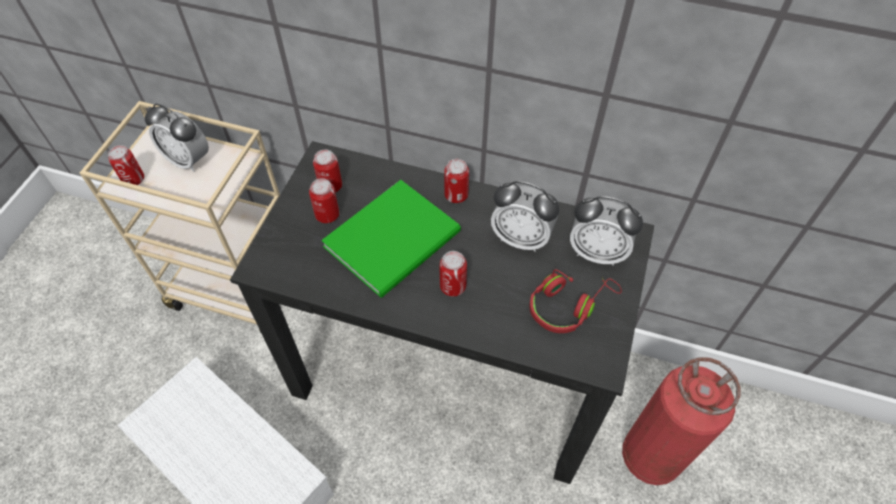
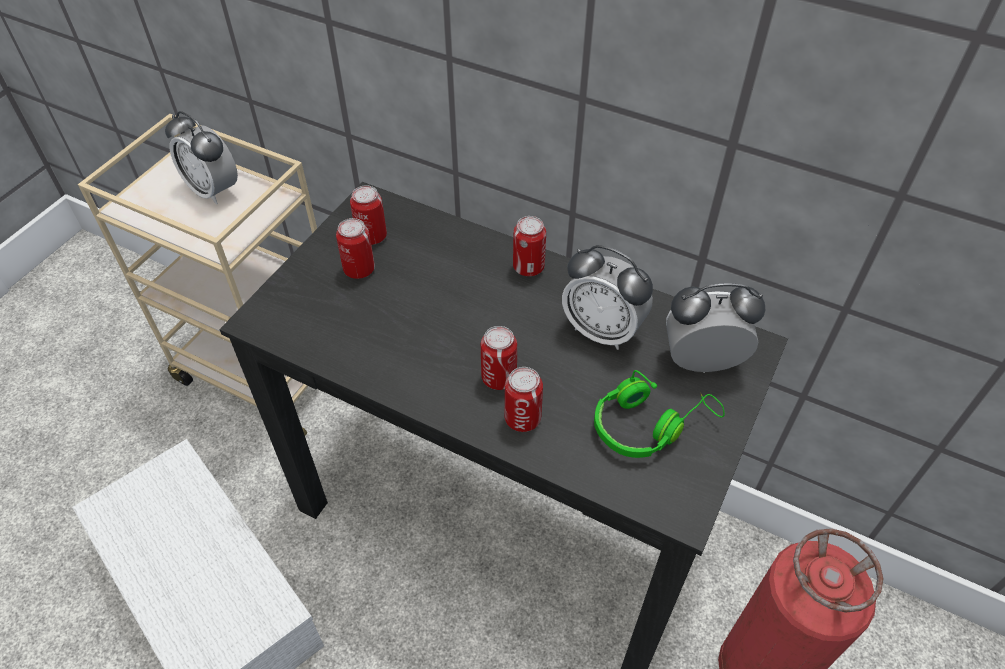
camera: 10 degrees right, 5 degrees down
can [108,145,144,185] -> can moved to [505,367,543,432]
green book [321,180,461,298] -> none
red headphones [529,269,622,333] -> green headphones [594,370,725,458]
alarm clock [570,196,643,266] -> alarm clock turned 150 degrees clockwise [666,283,765,373]

